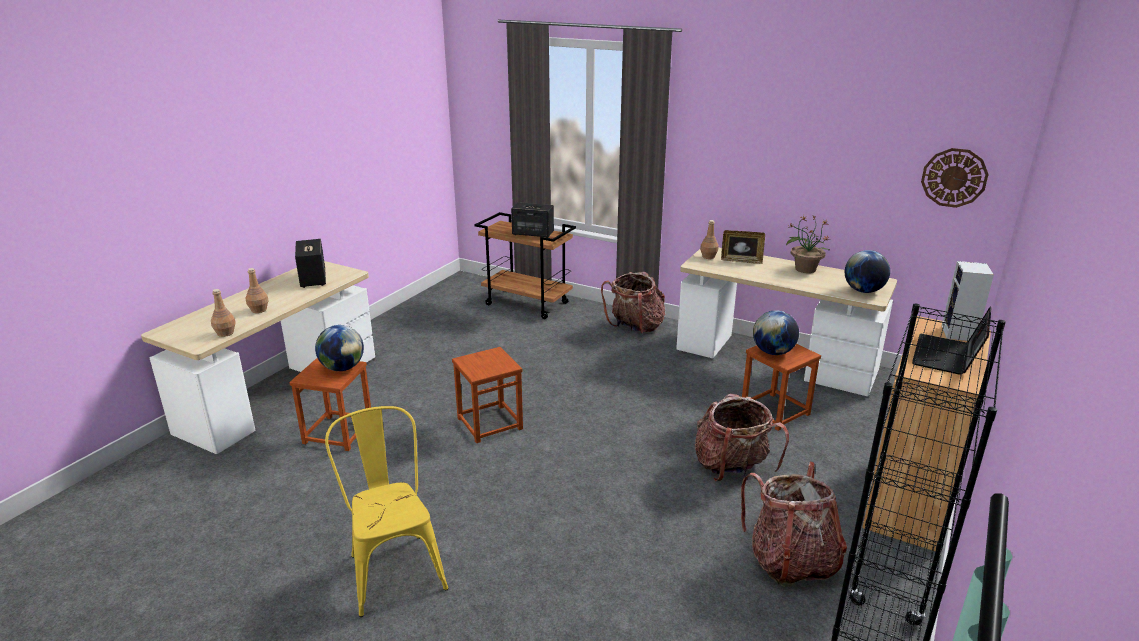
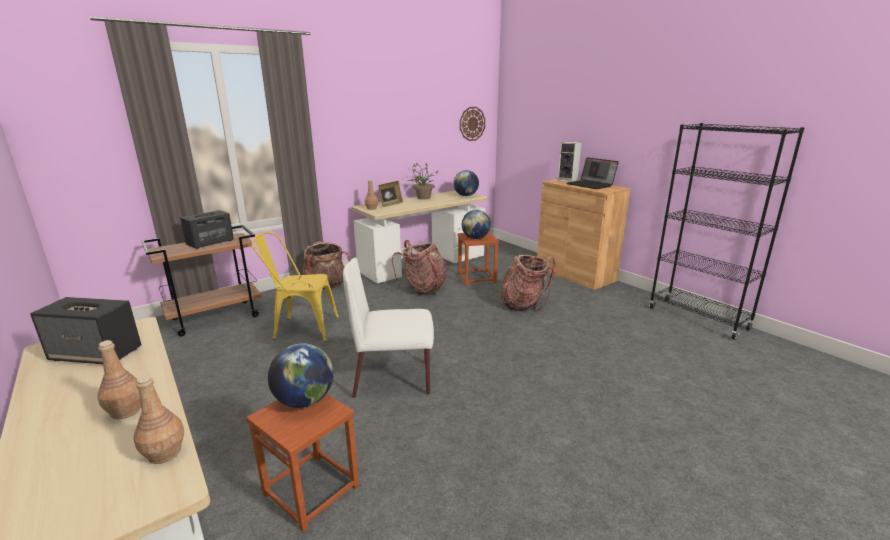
camera: 65 degrees left, 5 degrees down
yellow chair [325,406,448,617] -> yellow chair moved to [252,232,339,342]
brown stool [452,347,523,443] -> white chair [343,258,434,399]
backpack [741,462,847,587] -> backpack moved to [392,240,447,296]

